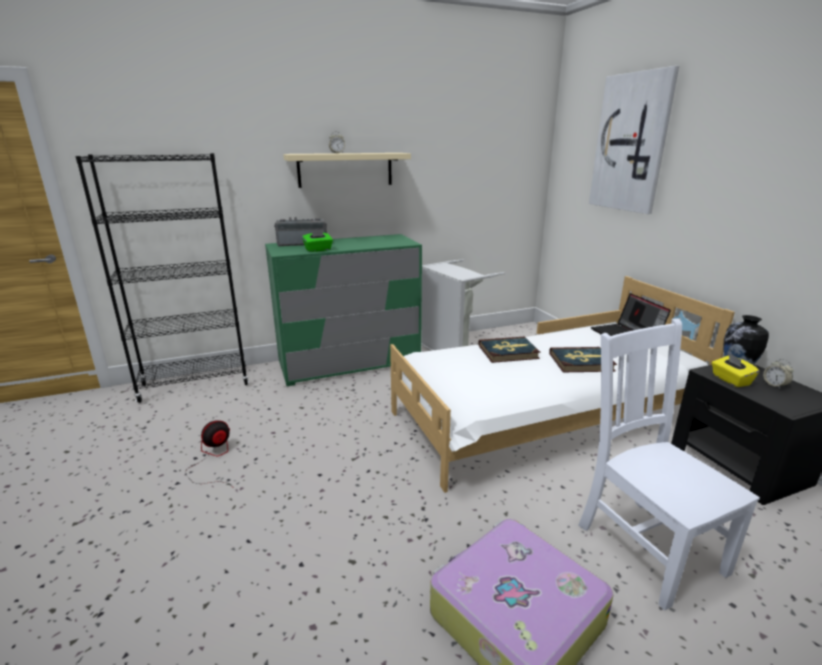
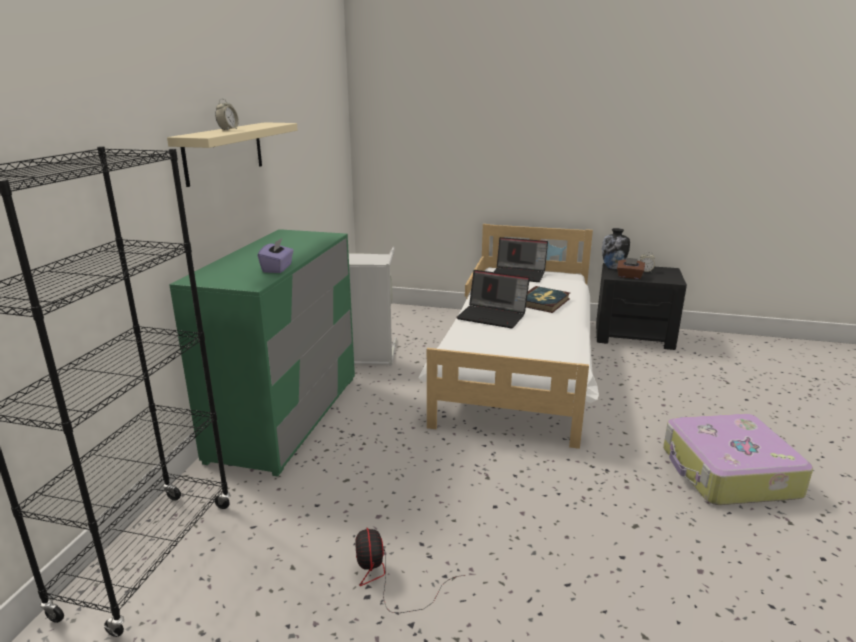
camera: 55 degrees left, 0 degrees up
radio [274,217,327,247] -> none
green tissue box [302,229,333,252] -> purple tissue box [258,238,294,273]
book [479,337,540,363] -> laptop [456,270,530,328]
white chair [578,318,760,610] -> none
picture [589,66,679,214] -> none
yellow tissue box [712,353,759,387] -> brown tissue box [617,257,645,279]

